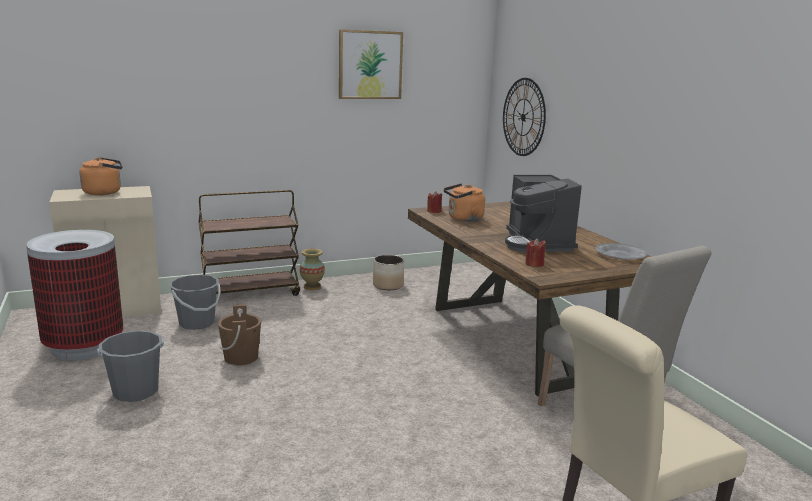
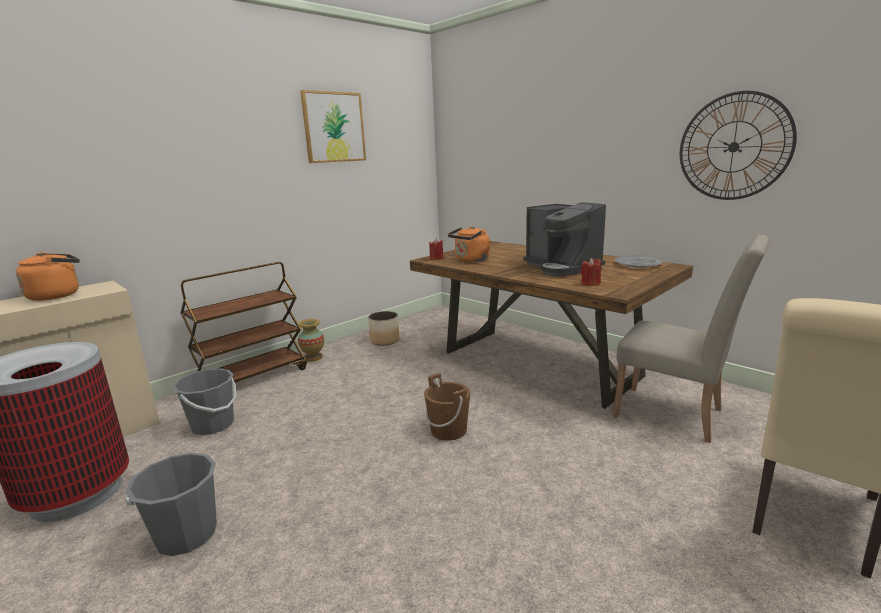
camera: 20 degrees left, 0 degrees up
brown bucket [218,305,261,365] -> brown bucket moved to [424,373,470,441]
wall clock [503,78,546,156] -> wall clock moved to [680,91,797,200]

